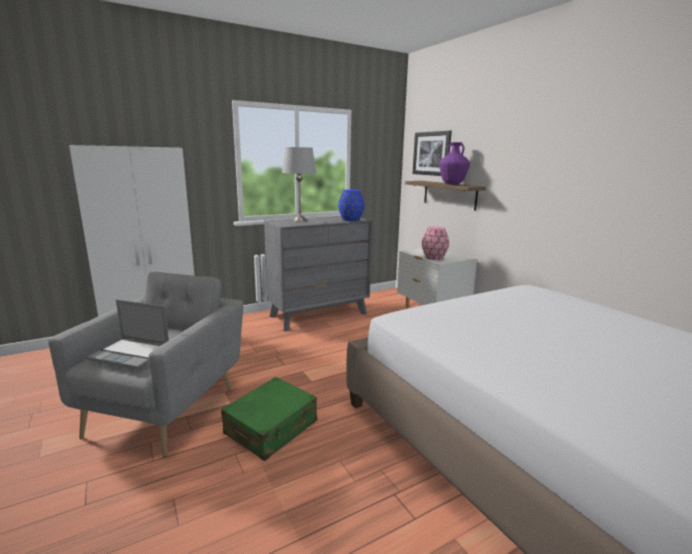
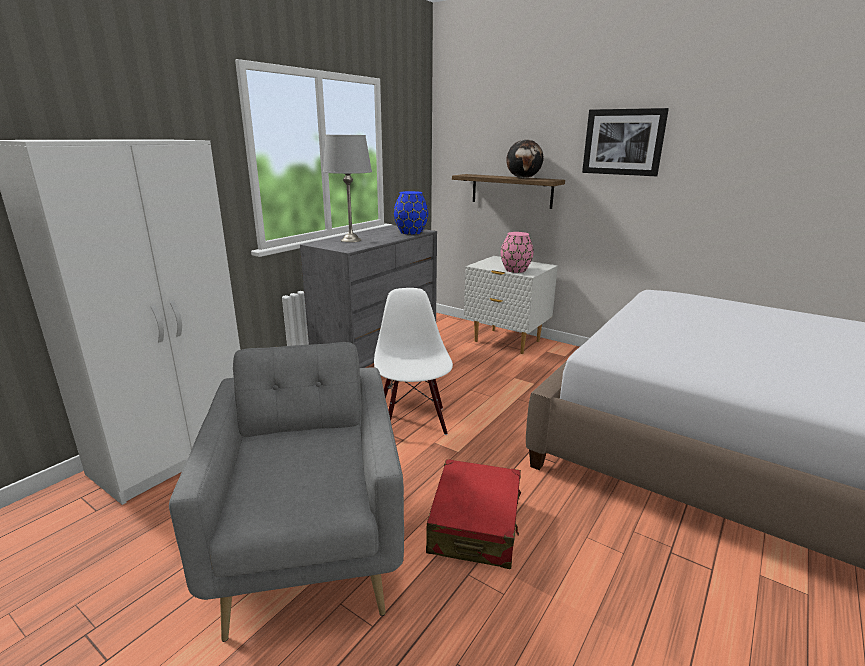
camera: 25 degrees left, 5 degrees up
laptop [87,300,169,369] -> none
green suitcase [221,377,317,461] -> red suitcase [426,459,521,569]
picture [412,131,452,176] -> picture moved to [582,108,669,176]
purple vase [439,142,470,185] -> globe [506,139,543,178]
none -> white chair [374,288,453,435]

